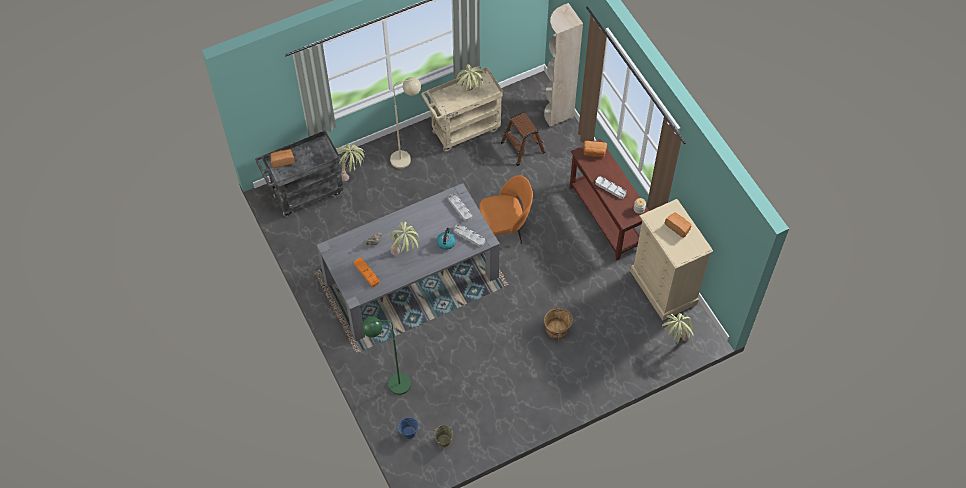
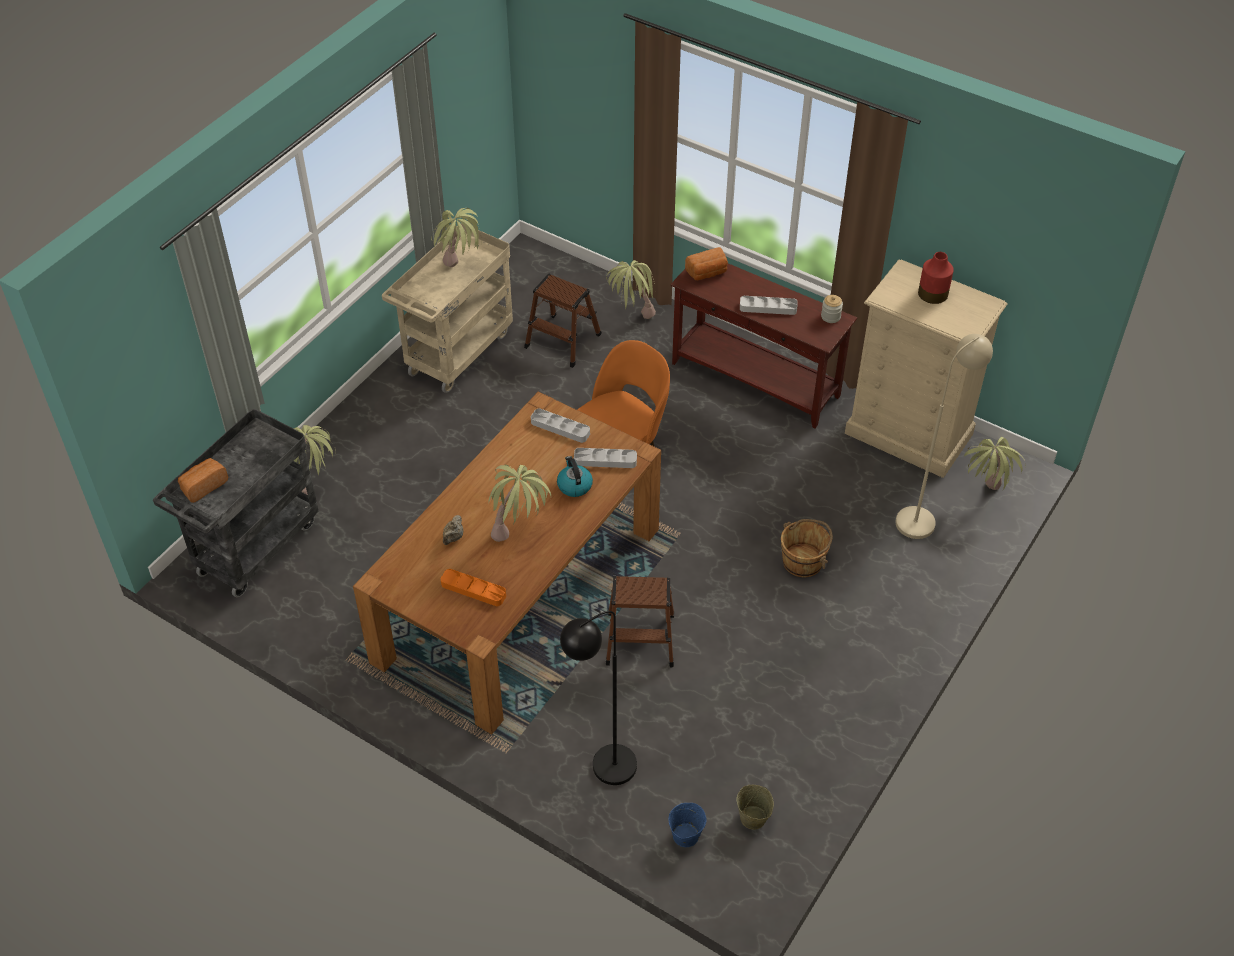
camera: 30 degrees left, 10 degrees down
grey dining table [317,183,500,341] -> brown dining table [353,391,661,734]
green floor lamp [362,317,411,395] -> black floor lamp [560,611,637,785]
beige floor lamp [390,77,421,169] -> beige floor lamp moved to [895,334,993,539]
beige bookcase [544,3,583,127] -> none
bread [665,213,691,238] -> red vase [918,252,954,304]
none -> potted plant [606,260,656,319]
none -> brown step ladder [606,576,674,667]

